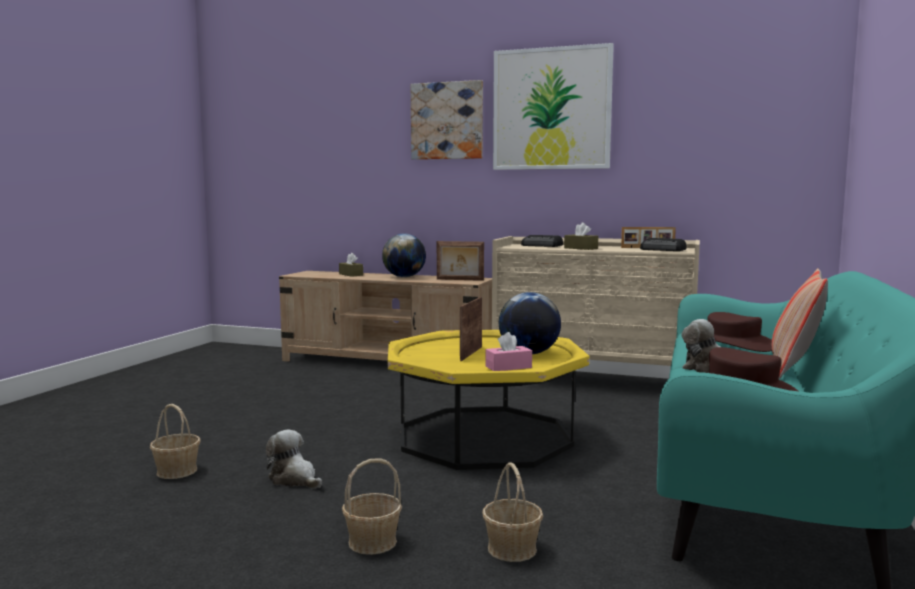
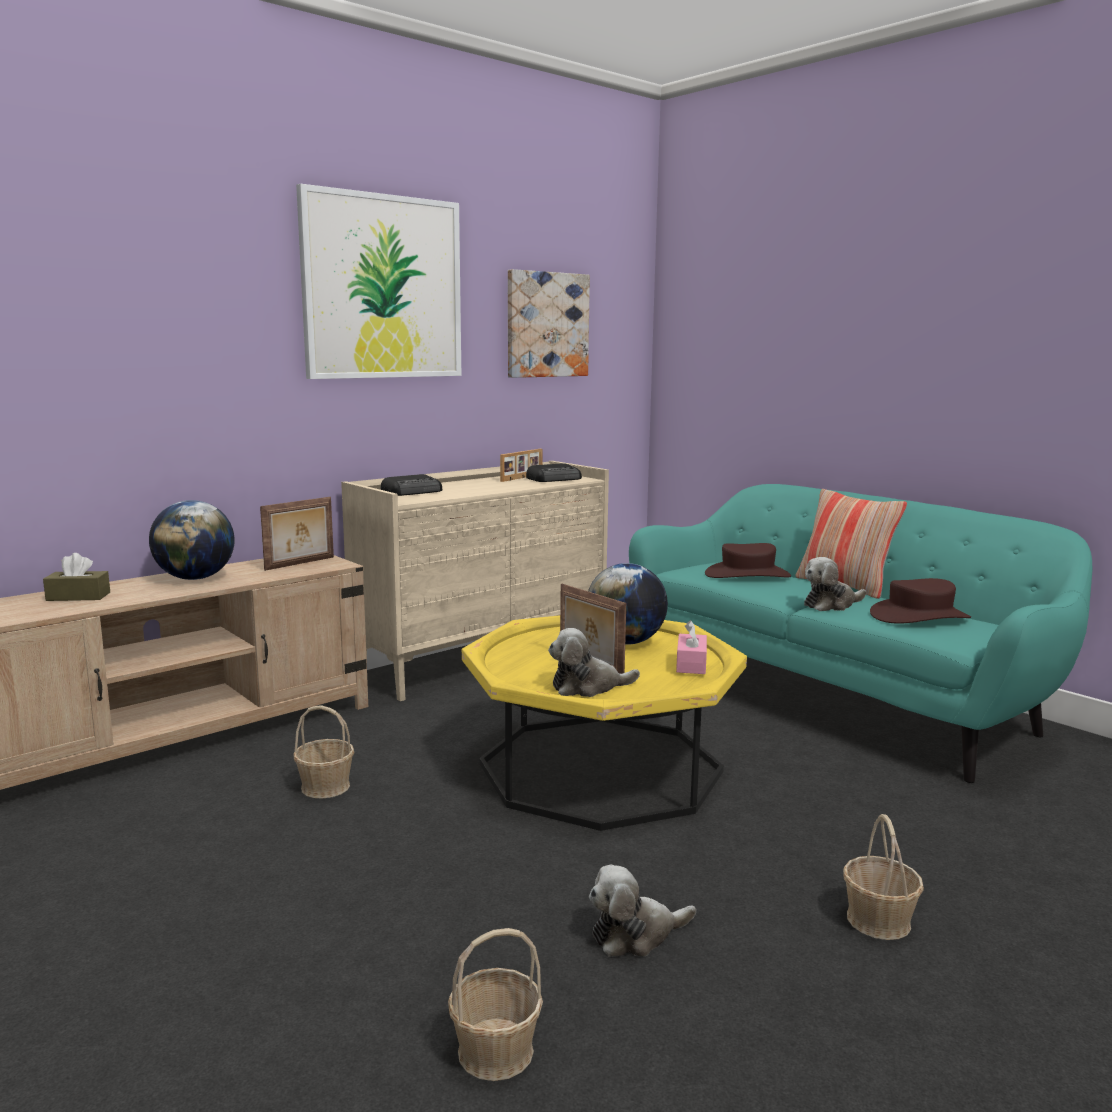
camera: 60 degrees left, 5 degrees up
picture [411,80,483,160] -> picture moved to [508,269,590,378]
basket [482,462,543,562] -> basket moved to [293,705,354,799]
brown tissue box [564,223,598,250] -> none
none -> plush toy [548,628,640,697]

